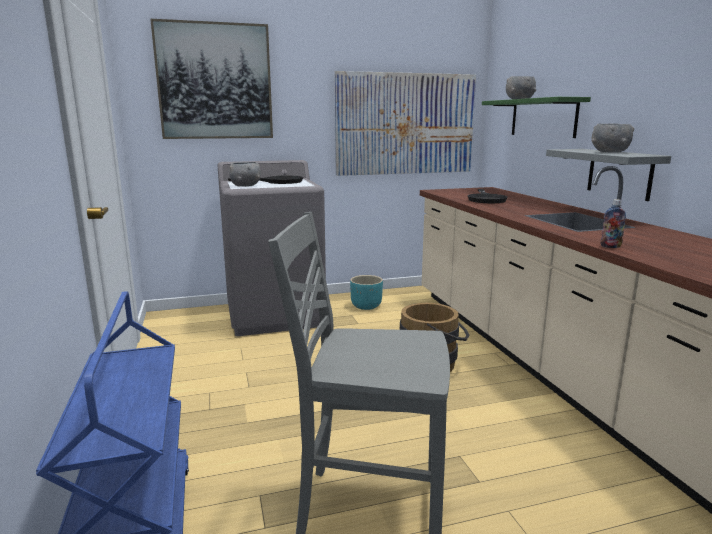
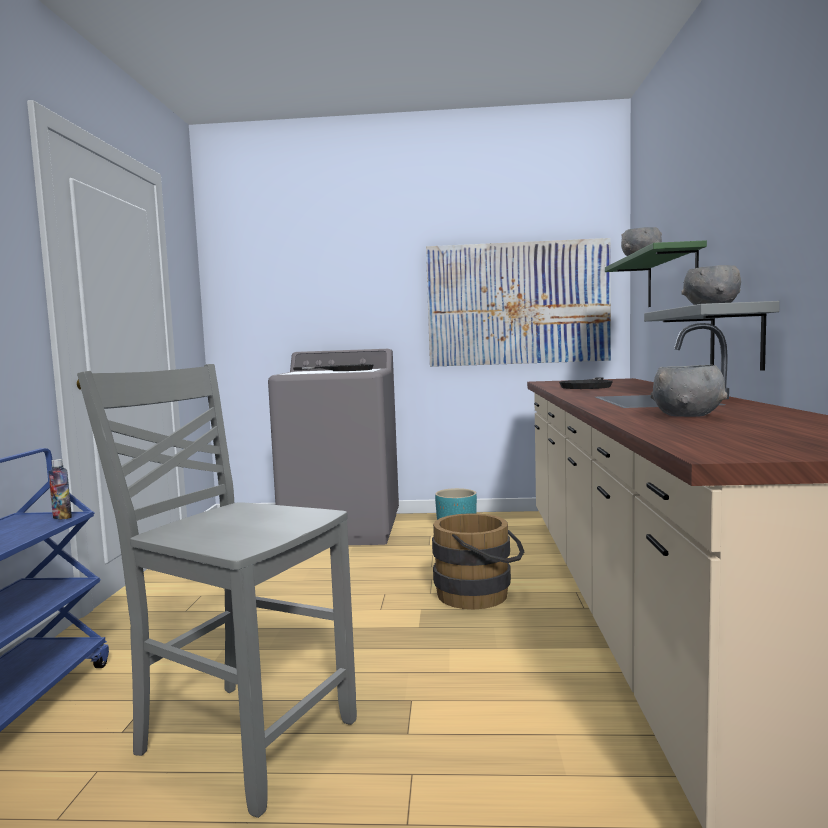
camera: 20 degrees right, 10 degrees down
picture [150,19,273,139] -> none
grey bowl [229,162,261,187] -> grey bowl moved to [651,365,727,417]
bottle [601,199,626,248] -> bottle moved to [48,459,72,519]

